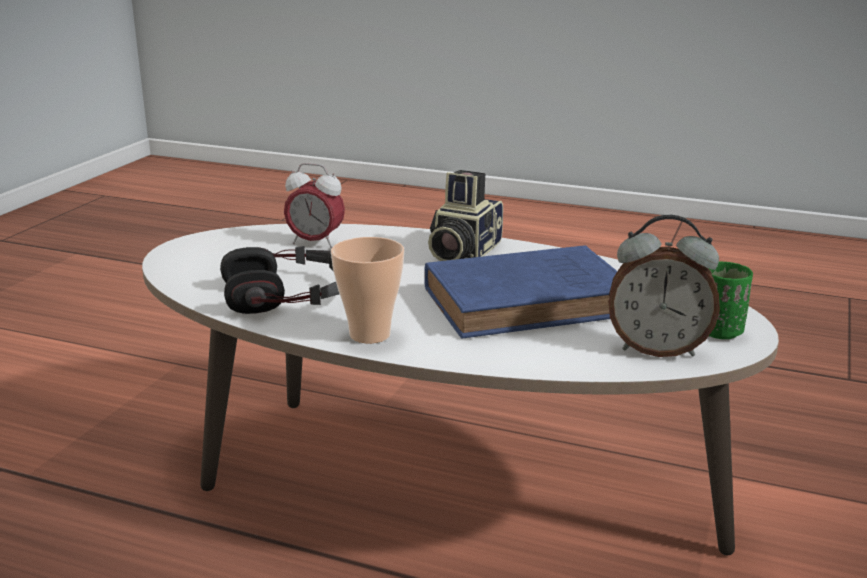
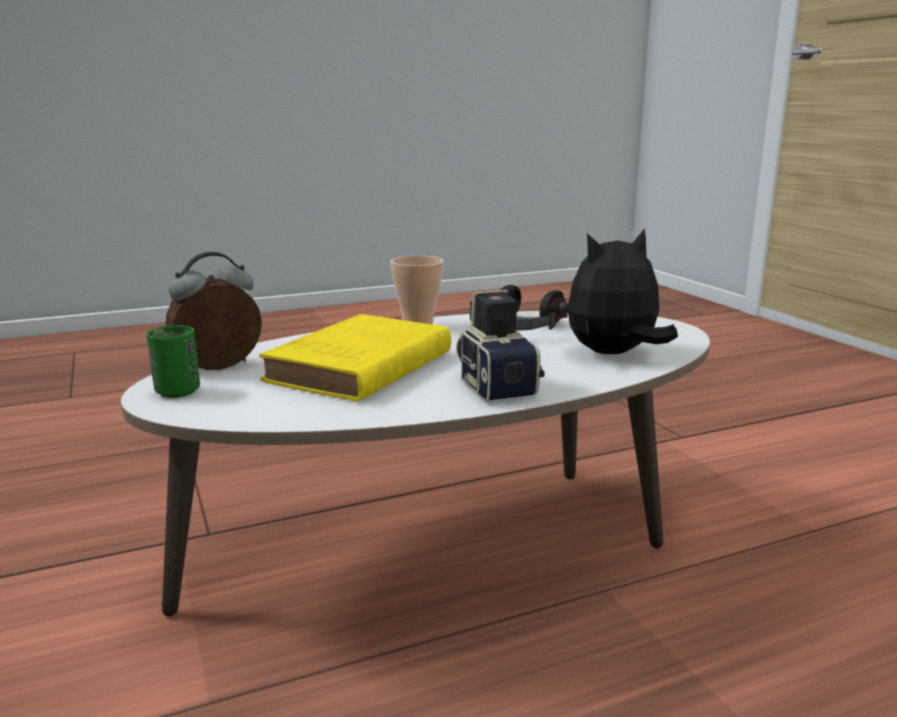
camera: 135 degrees right, 5 degrees down
alarm clock [284,163,345,248] -> plush toy [568,228,678,354]
blue book [424,245,617,339] -> yellow book [259,314,451,402]

